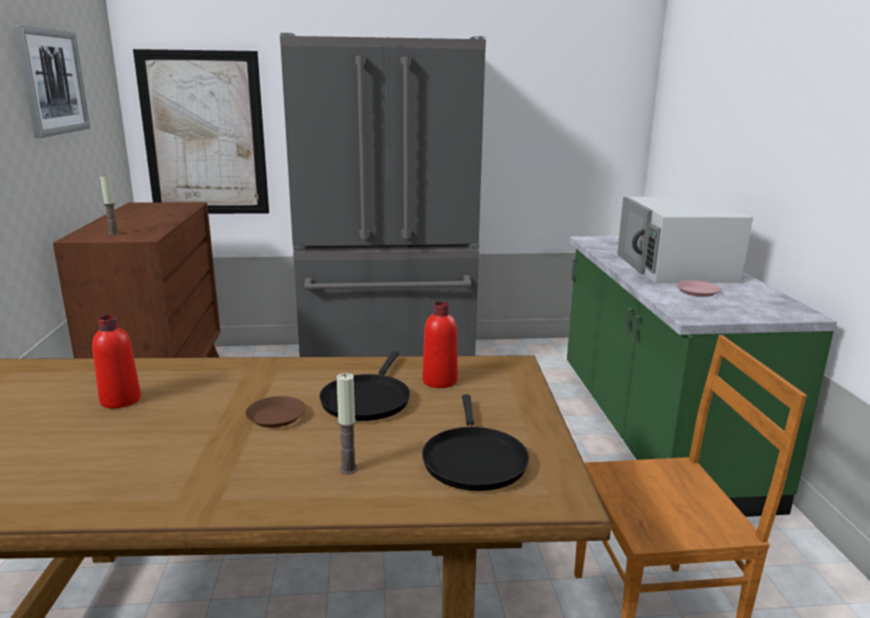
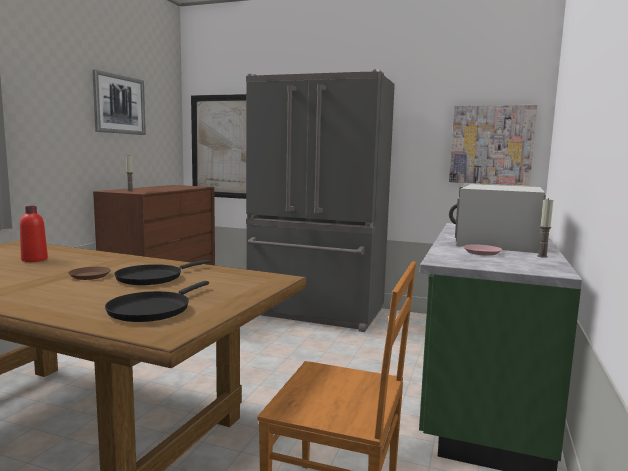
camera: 25 degrees right, 10 degrees down
candle [336,373,357,474] -> candle moved to [537,198,553,258]
red bottle [422,301,458,388] -> none
none -> picture [449,105,537,185]

